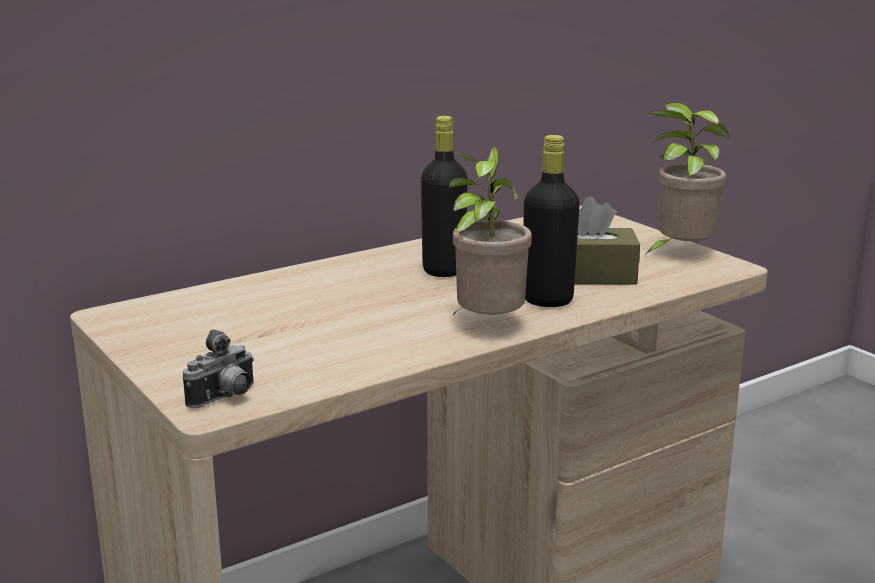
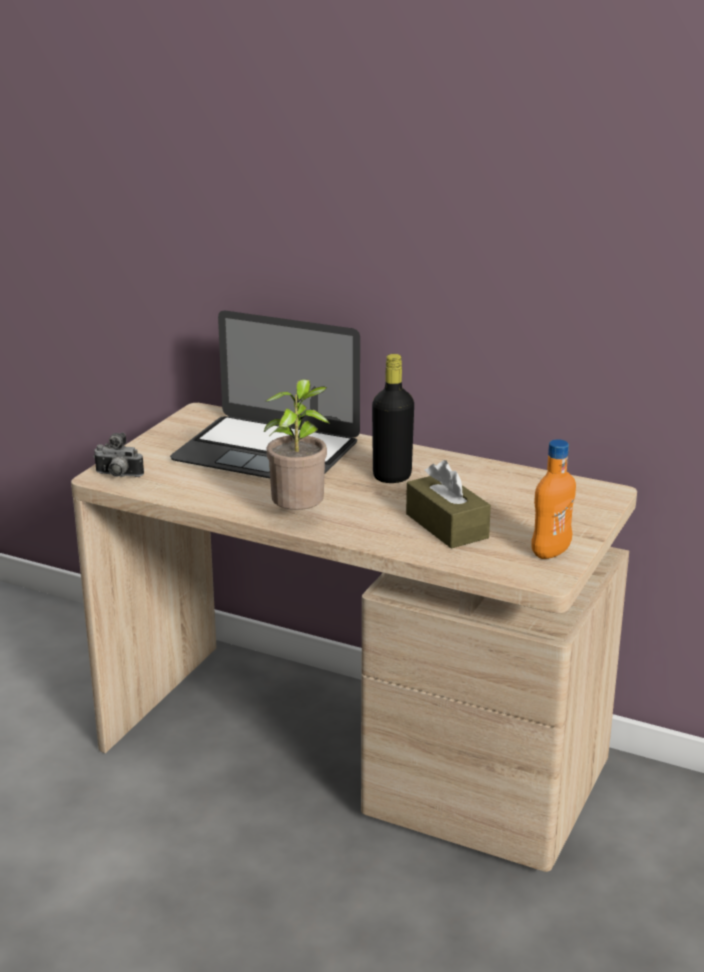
camera: 60 degrees right, 5 degrees up
black bottle [524,135,580,307] -> none
potted plant [644,102,729,255] -> orange bottle [531,439,576,559]
none -> laptop [170,310,360,478]

